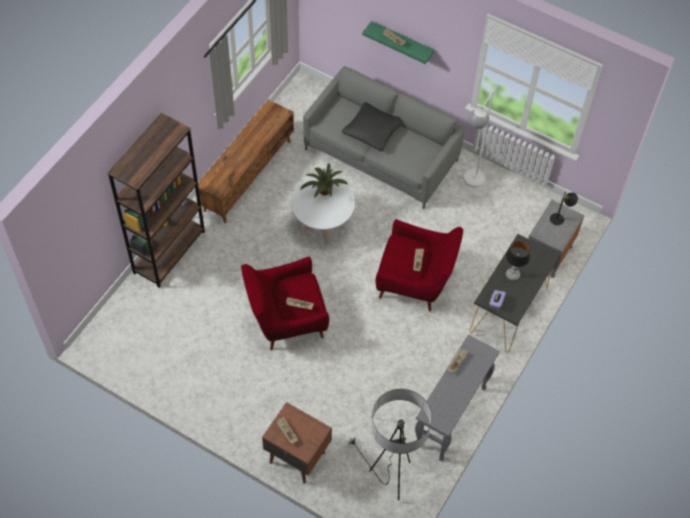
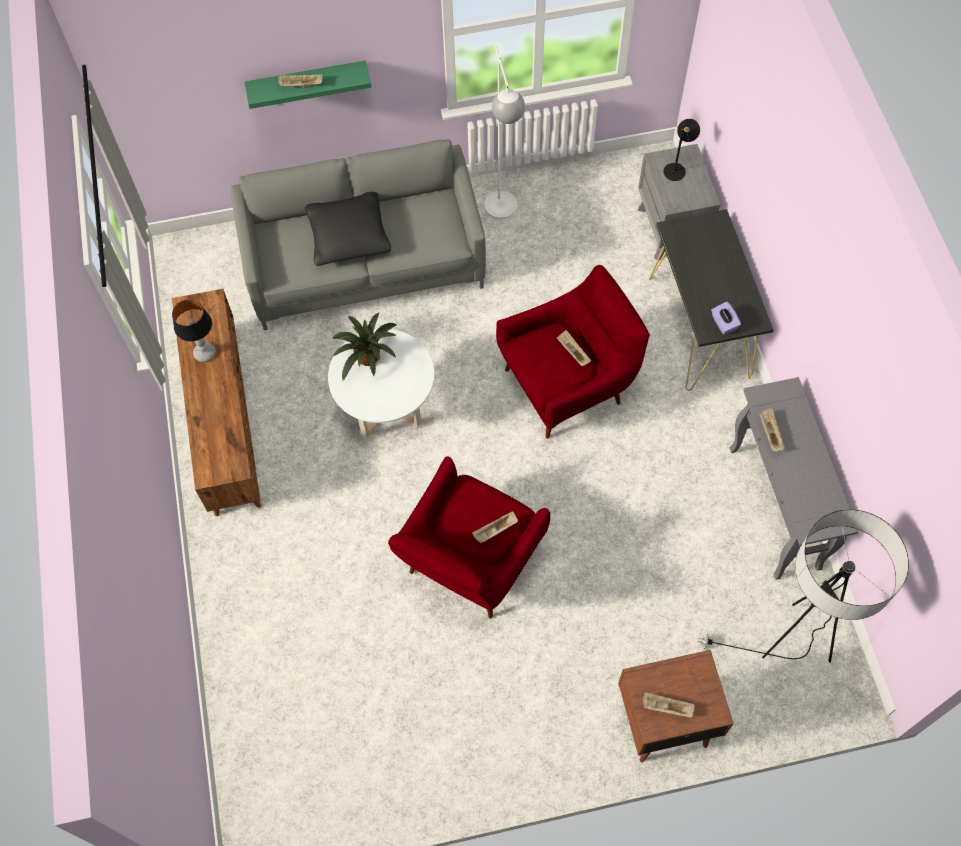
camera: 40 degrees left, 5 degrees up
brown bookcase [107,113,205,288] -> none
table lamp [506,241,530,281] -> table lamp moved to [172,300,216,362]

